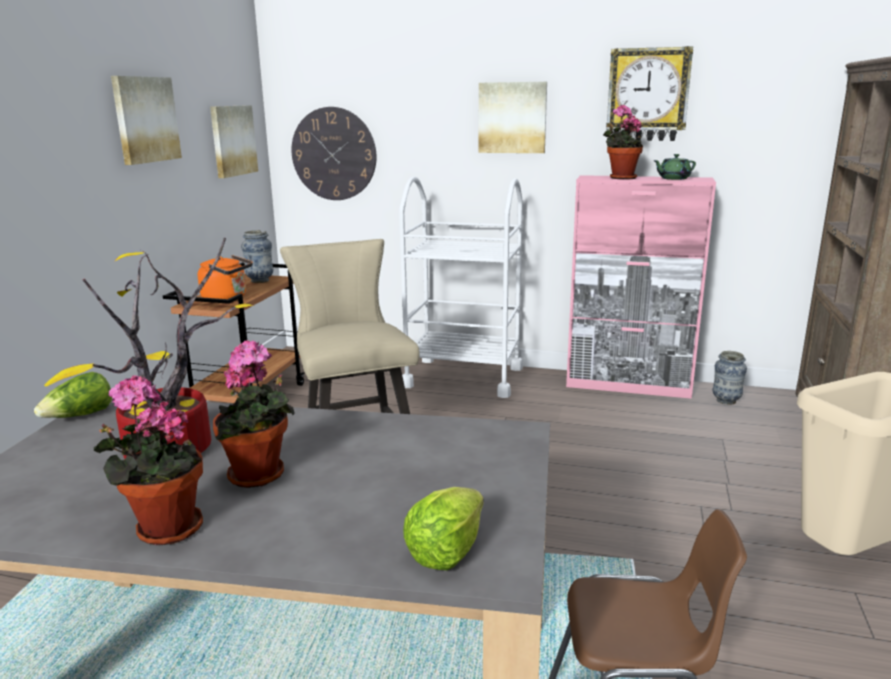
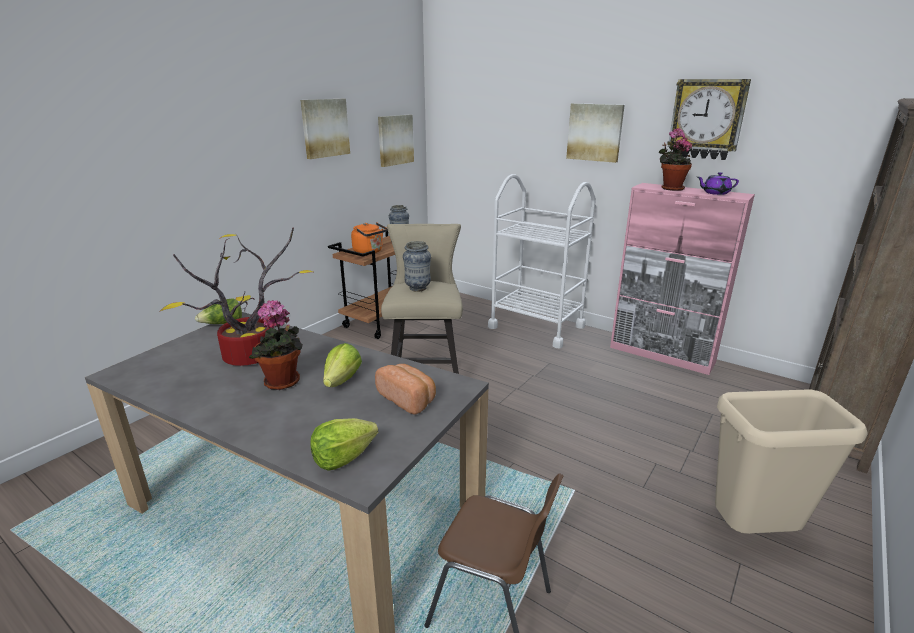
camera: 20 degrees right, 5 degrees up
potted plant [94,375,203,545] -> none
wall clock [292,107,377,200] -> none
green teapot [653,154,696,180] -> purple teapot [698,172,739,195]
vase [713,351,747,405] -> vase moved to [403,241,431,292]
none -> lettuce [323,343,362,387]
none -> bread [375,364,436,414]

